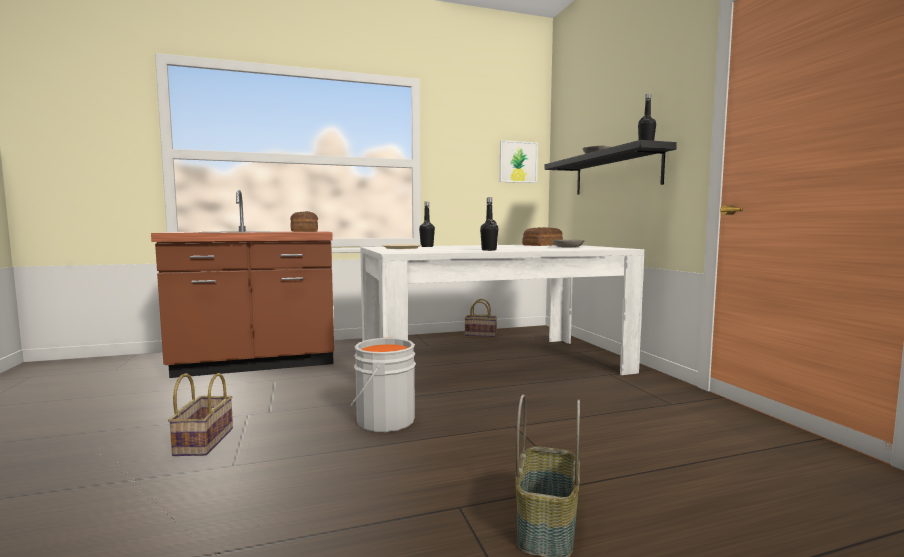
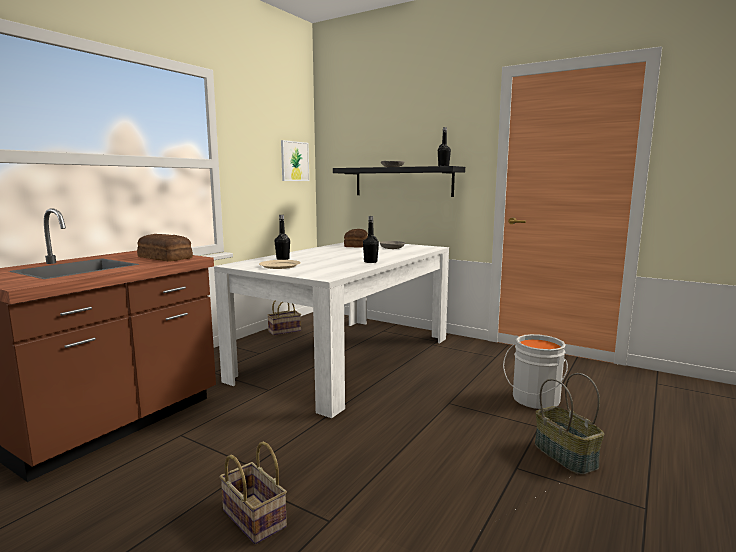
camera: 40 degrees left, 5 degrees up
grey bucket [351,338,416,432] -> grey bucket moved to [503,334,568,409]

